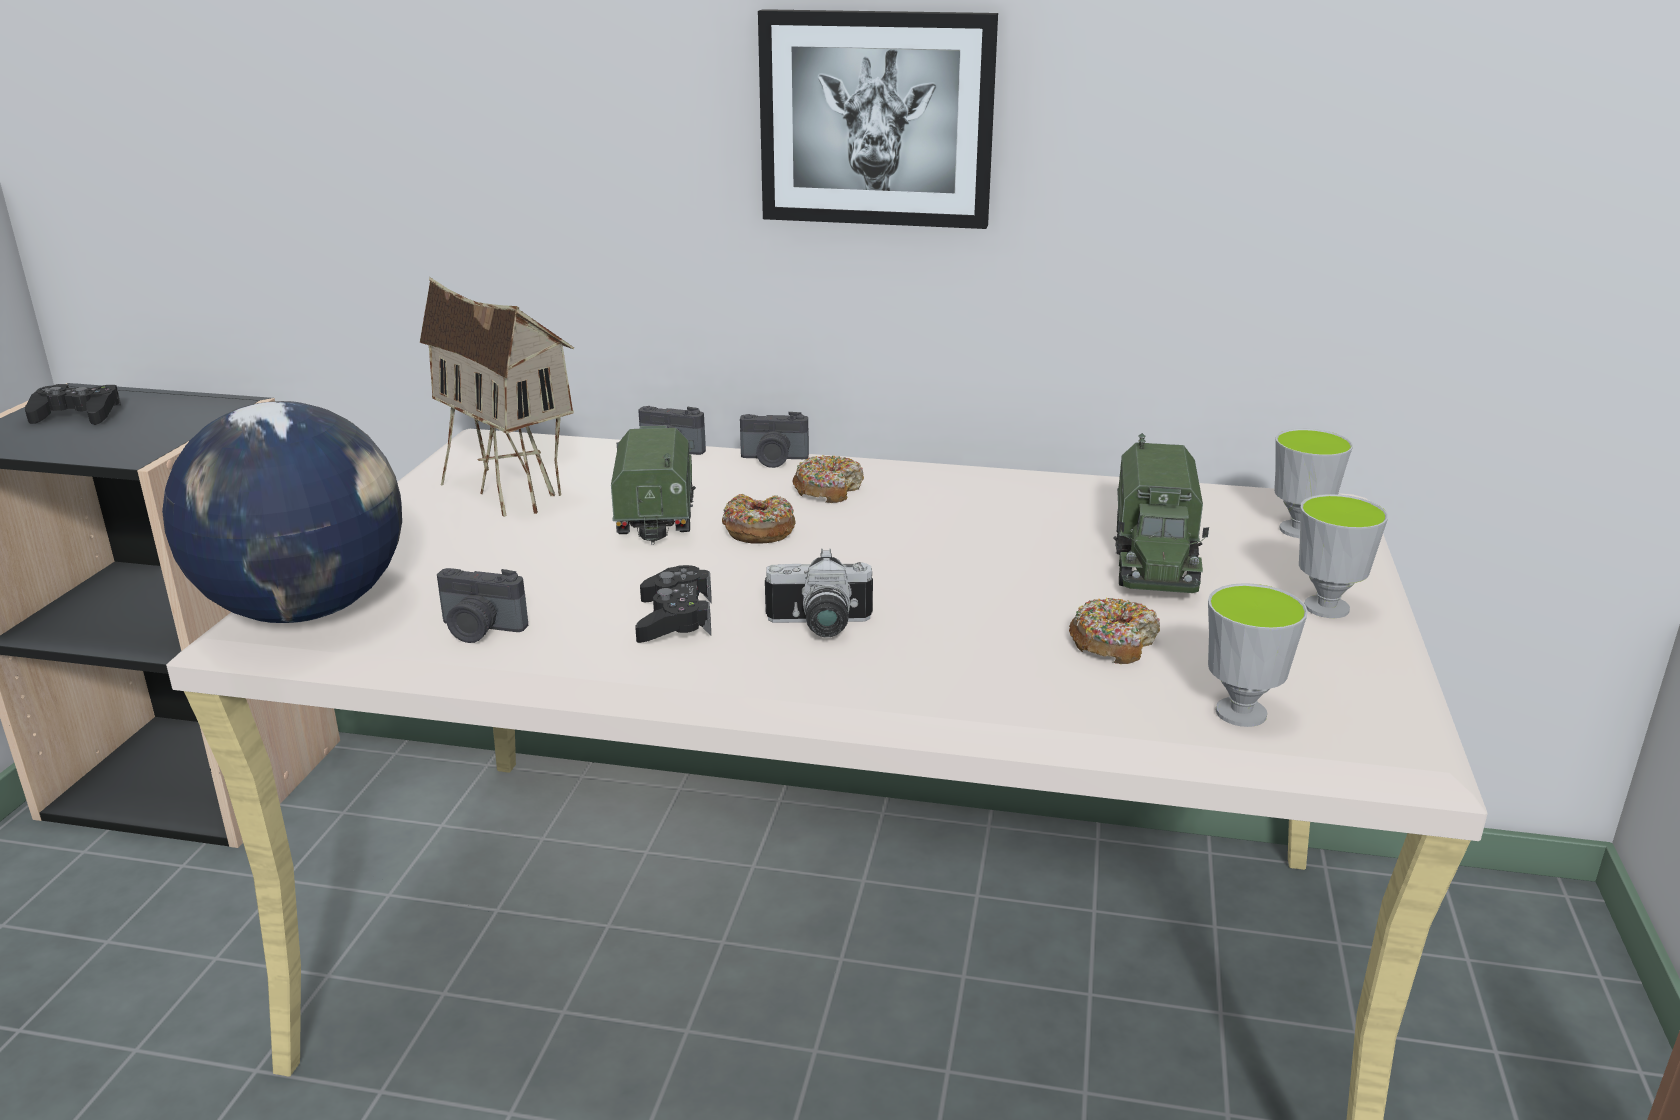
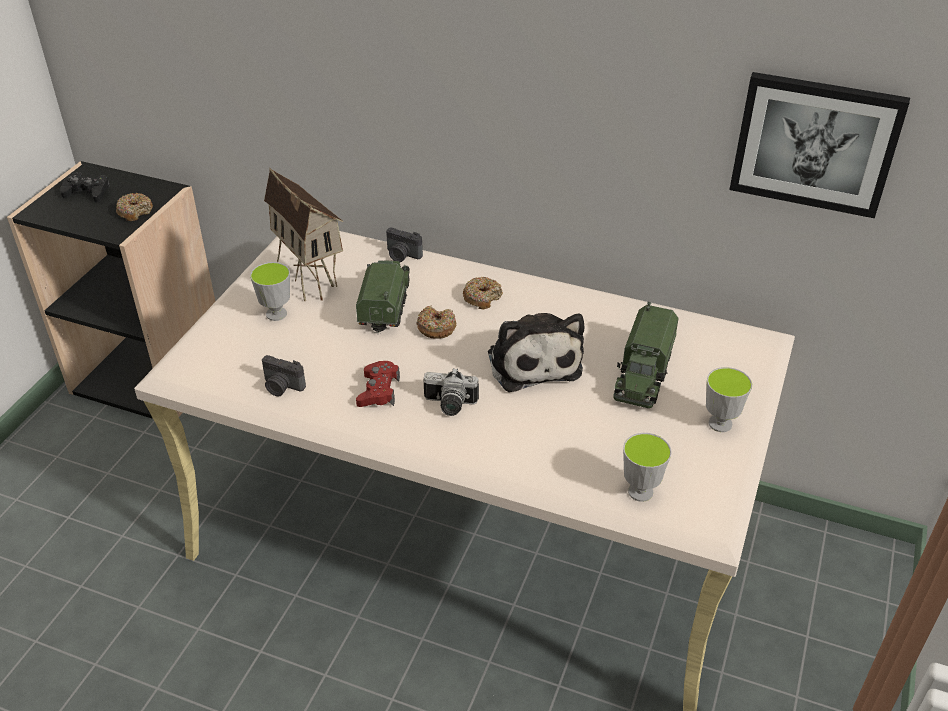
camera: 10 degrees right, 15 degrees up
globe [162,401,402,623] -> none
black game controller [635,565,711,643] -> red game controller [356,361,400,407]
camera [740,412,809,468] -> none
picture [758,9,998,229] -> picture moved to [729,72,910,218]
donut [1069,597,1160,664] -> donut moved to [116,193,153,221]
cup [1274,429,1353,538] -> cup moved to [250,262,290,321]
none -> plush toy [488,313,584,392]

